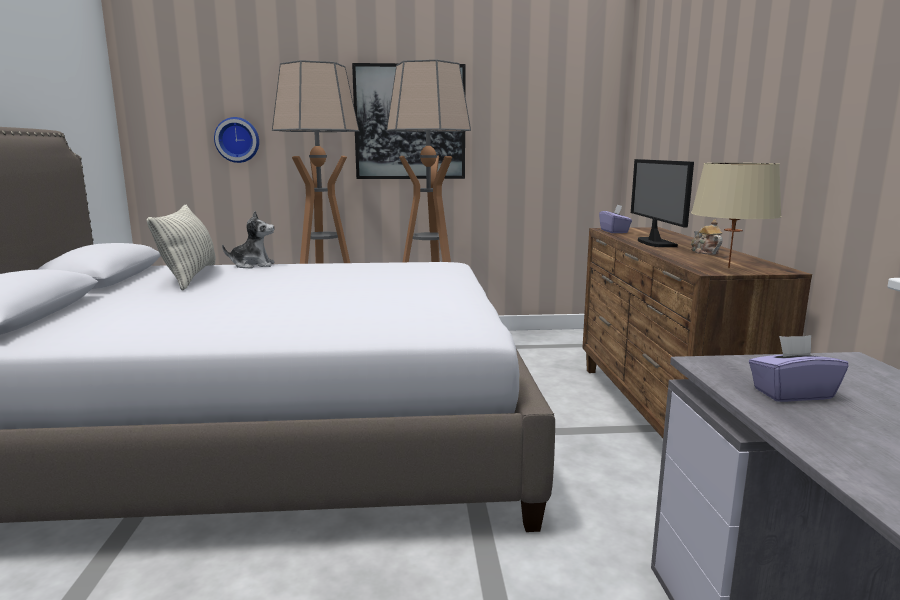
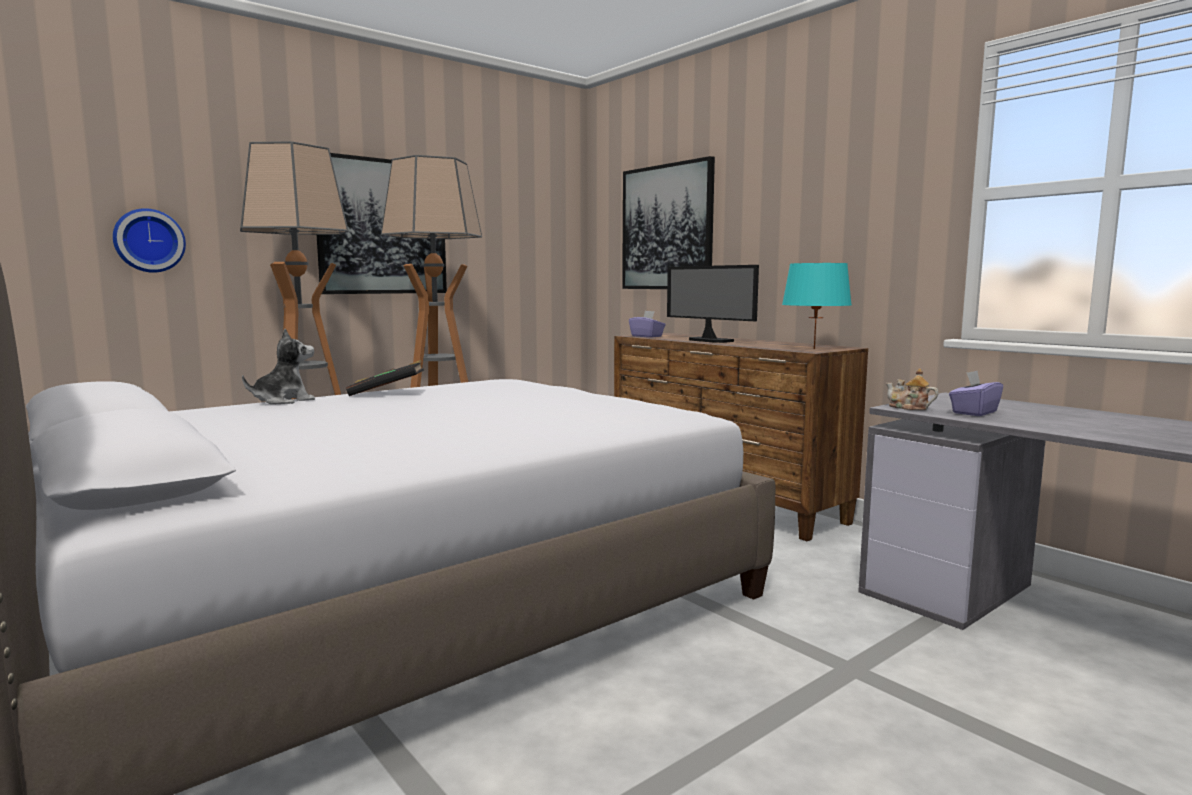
camera: 35 degrees left, 5 degrees down
pillow [147,205,216,291] -> none
beige table lamp [691,163,782,268] -> turquoise table lamp [782,263,852,349]
teapot [691,220,723,255] -> teapot moved to [886,368,939,410]
none -> black book [346,360,424,396]
none -> picture [622,156,715,289]

